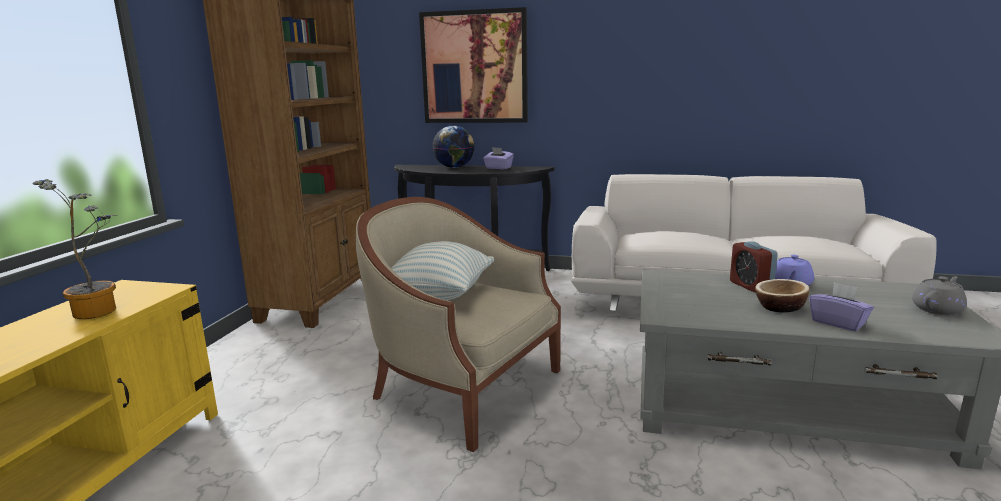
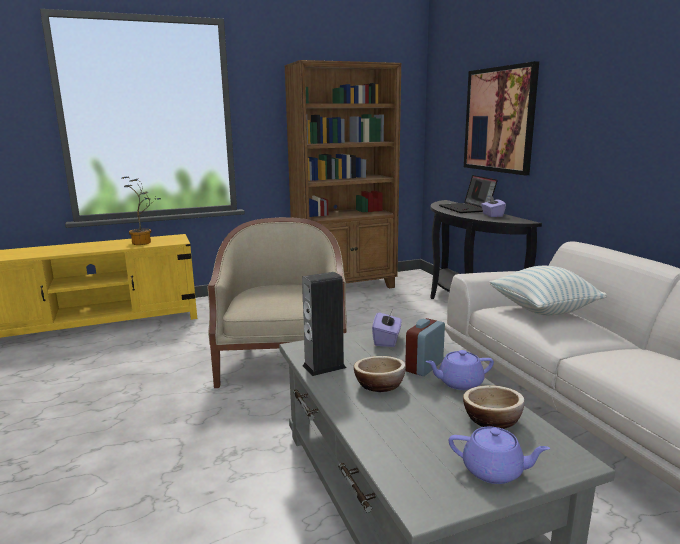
camera: 55 degrees right, 0 degrees up
pillow [391,241,494,300] -> pillow moved to [489,266,607,315]
globe [432,126,474,168] -> laptop [439,175,498,213]
purple tissue box [809,282,874,332] -> purple tissue box moved to [372,312,402,347]
grey teapot [912,276,967,315] -> purple teapot [449,427,550,484]
none -> speaker [302,272,346,376]
none -> bowl [463,385,525,429]

